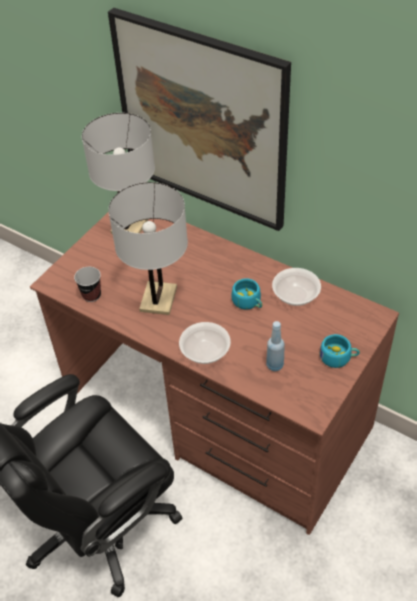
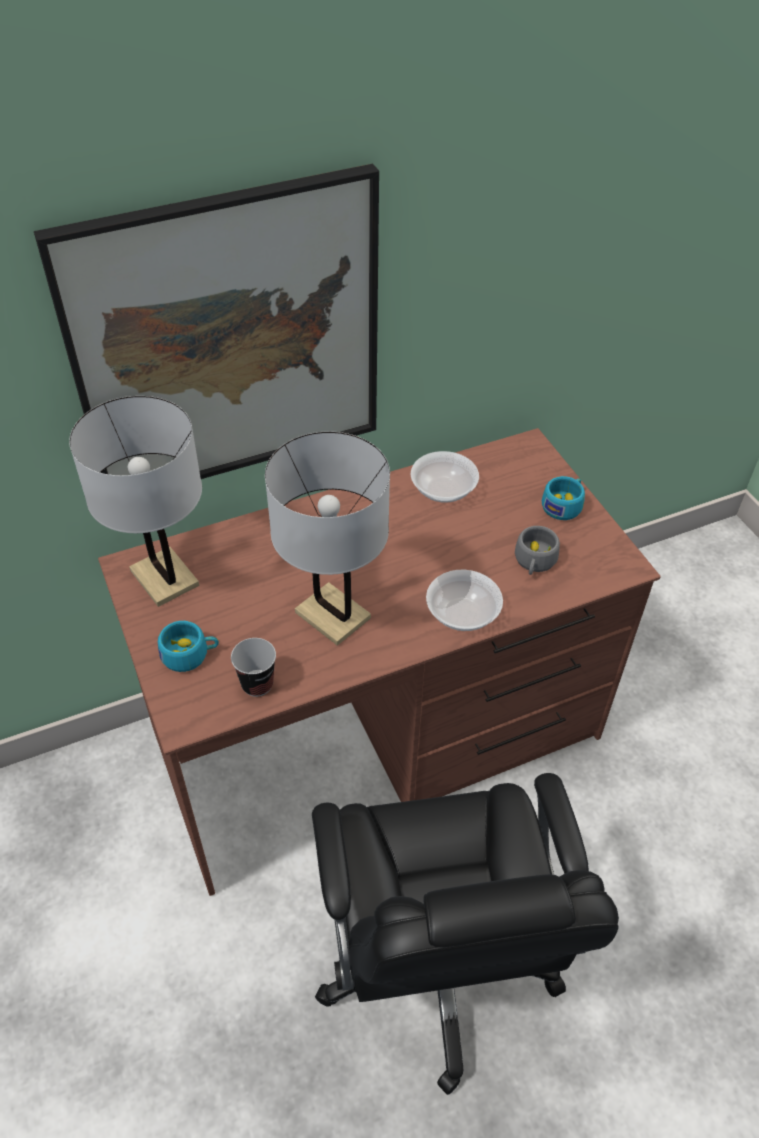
camera: 60 degrees left, 0 degrees up
turquoise cup [232,278,262,310] -> turquoise cup moved to [158,621,219,672]
blue bottle [266,321,285,371] -> grey cup [515,526,560,575]

